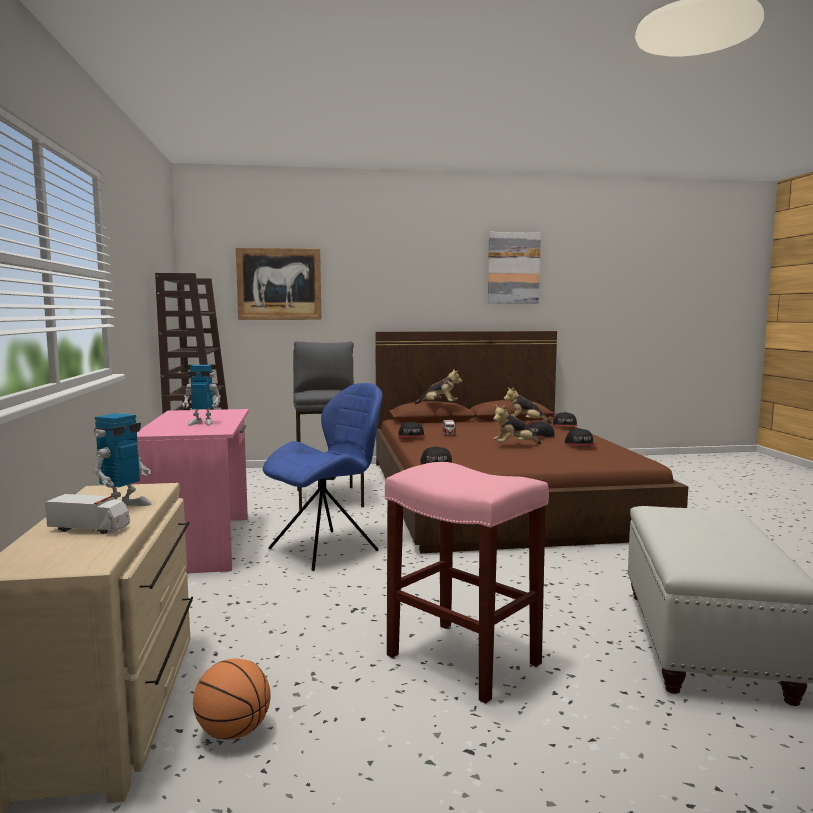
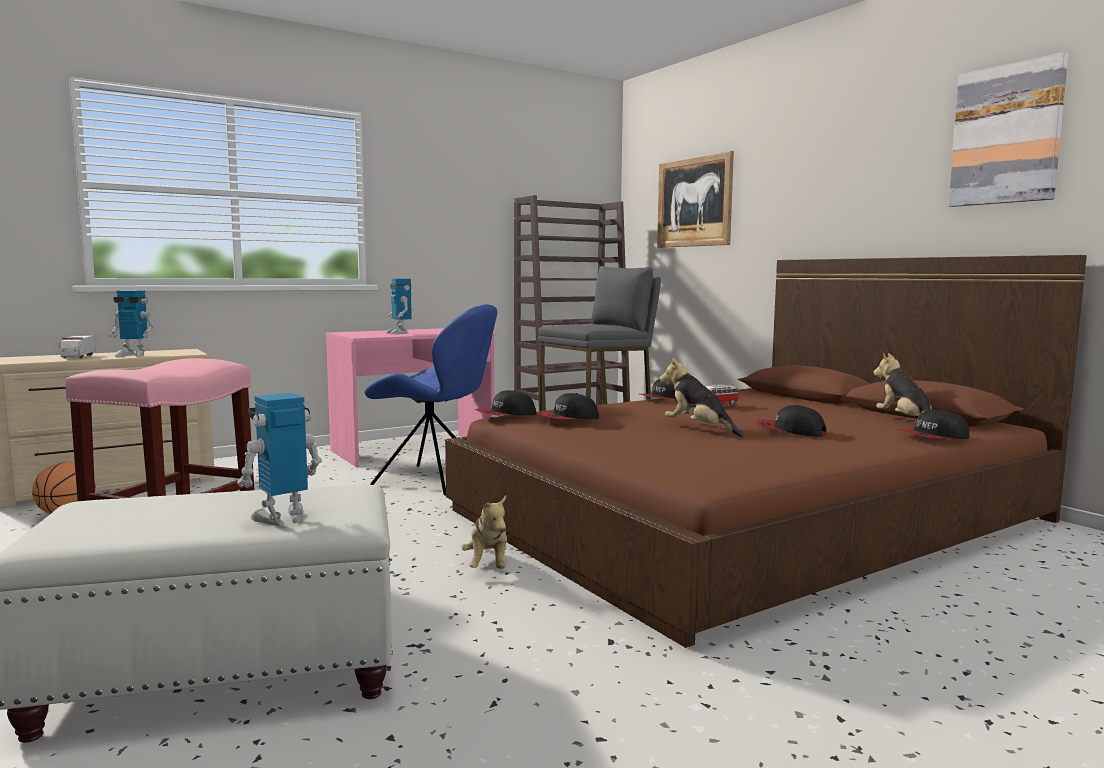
camera: 65 degrees right, 0 degrees up
plush toy [414,369,462,404] -> plush toy moved to [461,496,507,569]
cap [565,428,597,445] -> cap moved to [537,393,599,420]
none -> toy robot [237,393,322,526]

